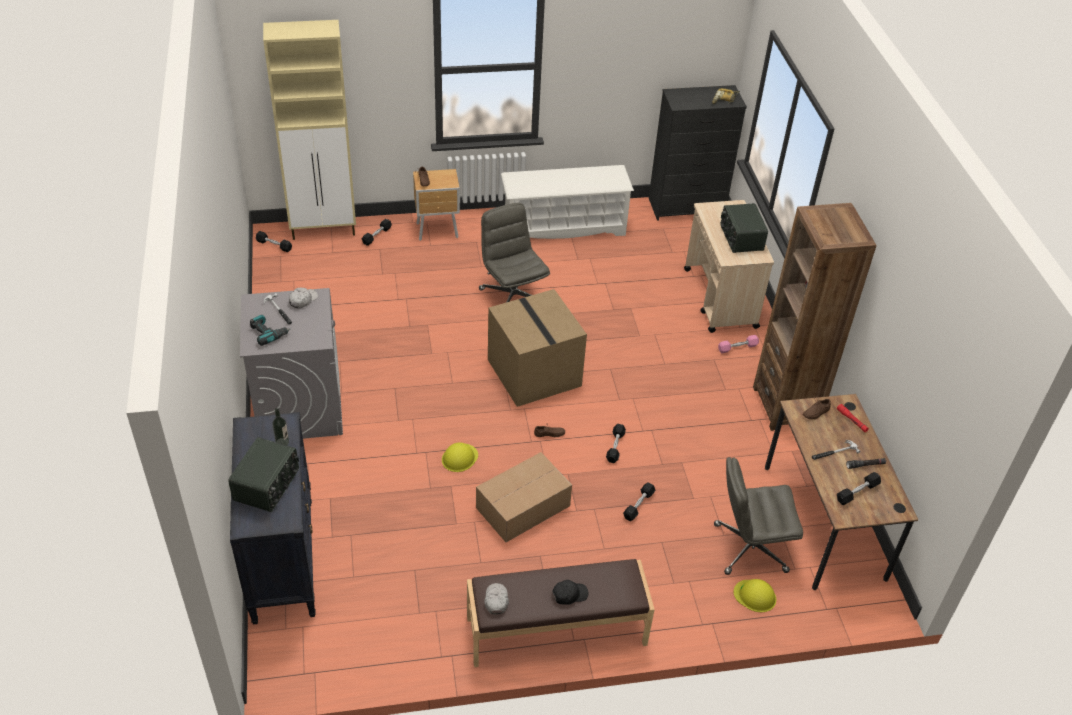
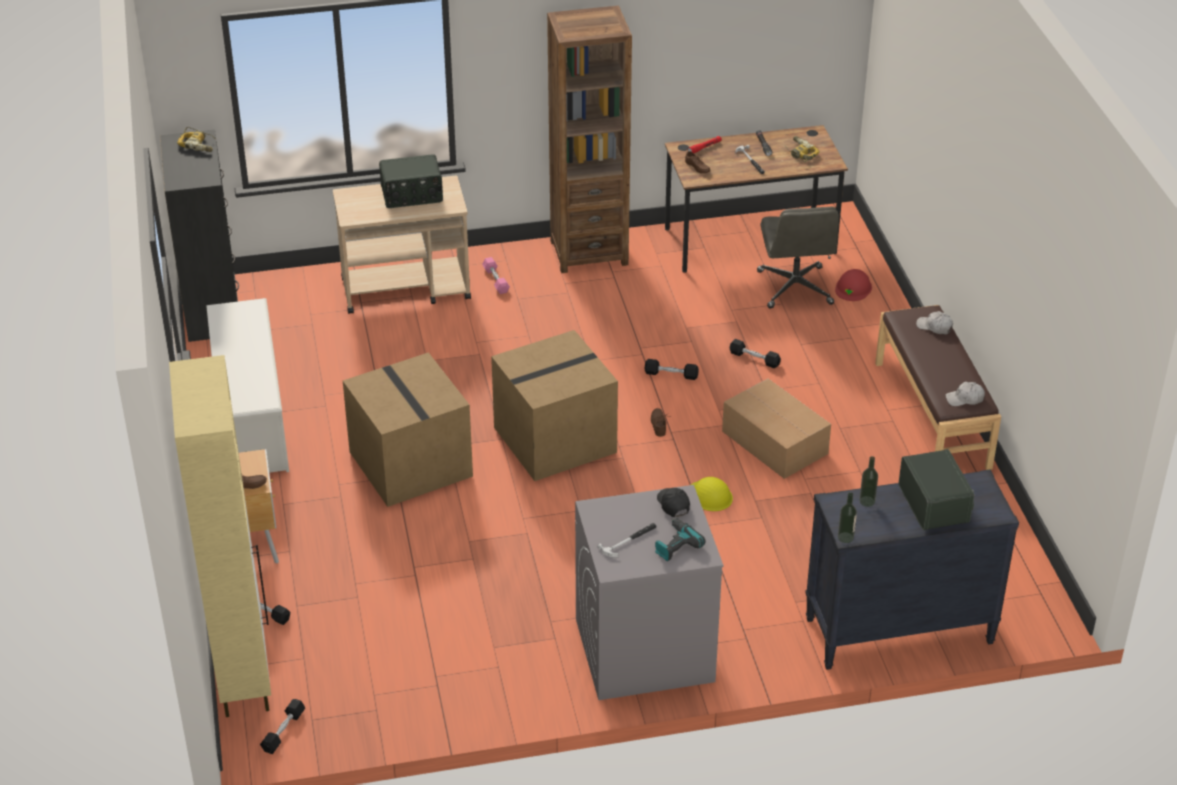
camera: 90 degrees left, 5 degrees down
radio [228,437,299,512] -> radio turned 60 degrees clockwise [899,449,975,530]
white cap [289,288,318,309] -> white cap moved to [916,311,953,334]
grey office chair [479,203,550,303] -> cardboard box [343,352,473,507]
black cap [552,580,588,605] -> black cap moved to [657,488,690,517]
yellow hard hat [734,579,776,612] -> red hard hat [835,269,872,301]
black dumbbell [837,472,881,505] -> power drill [784,136,820,162]
none -> bottle [838,492,857,543]

